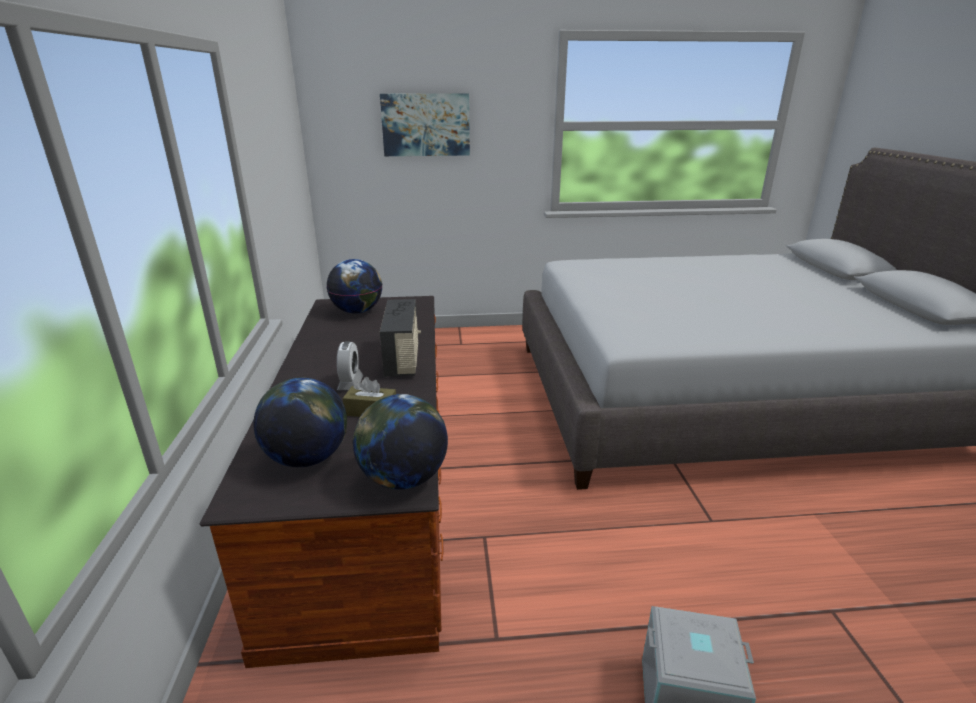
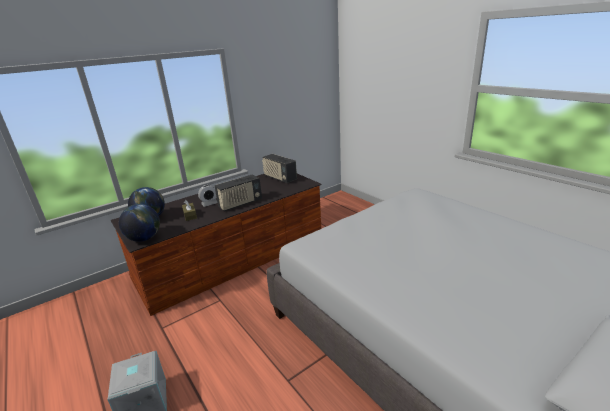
camera: 60 degrees right, 0 degrees up
globe [327,259,382,314] -> radio [262,154,297,183]
picture [380,93,470,156] -> none

